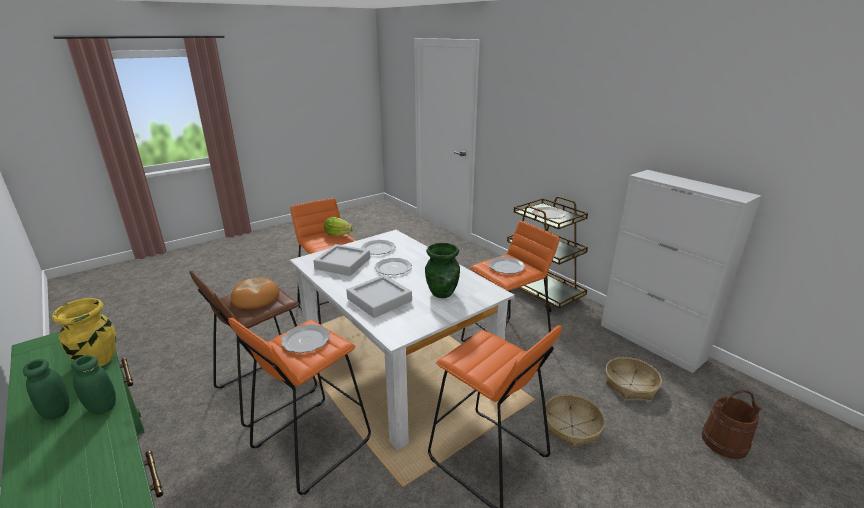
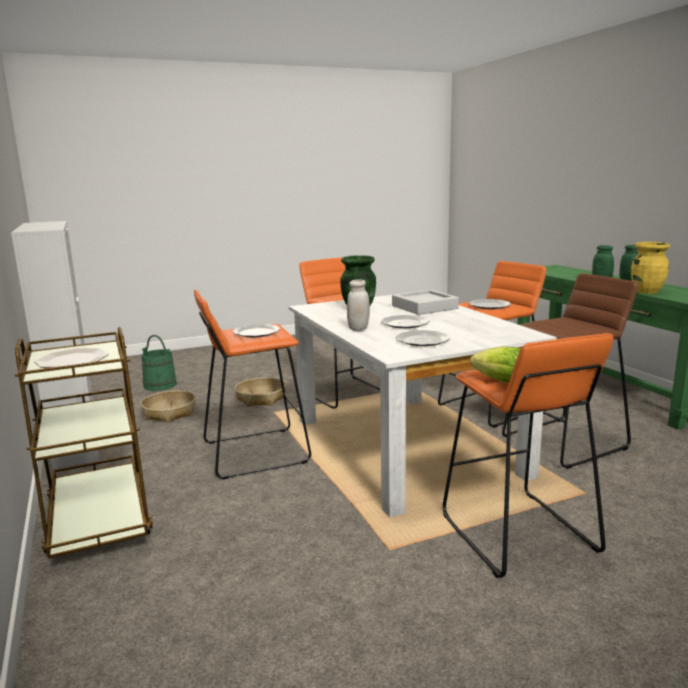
camera: 165 degrees left, 10 degrees down
bread [231,277,280,309] -> none
grey tray [313,244,370,276] -> none
brown bucket [702,390,762,459] -> green bucket [142,335,177,391]
none -> white jar [347,279,370,331]

